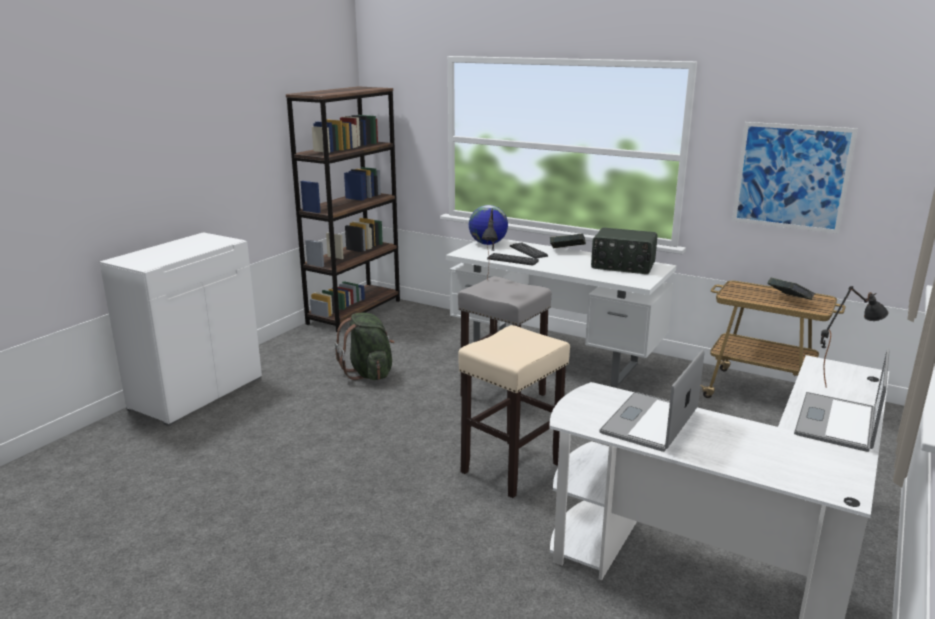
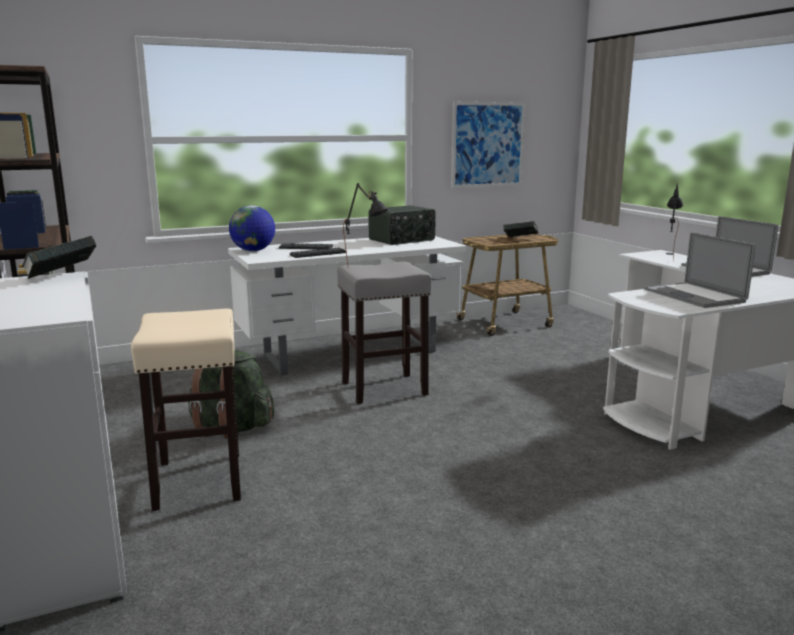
camera: 55 degrees left, 5 degrees down
beige stool [458,325,570,498] -> beige stool moved to [131,309,241,511]
book [550,233,586,249] -> book moved to [22,236,96,279]

